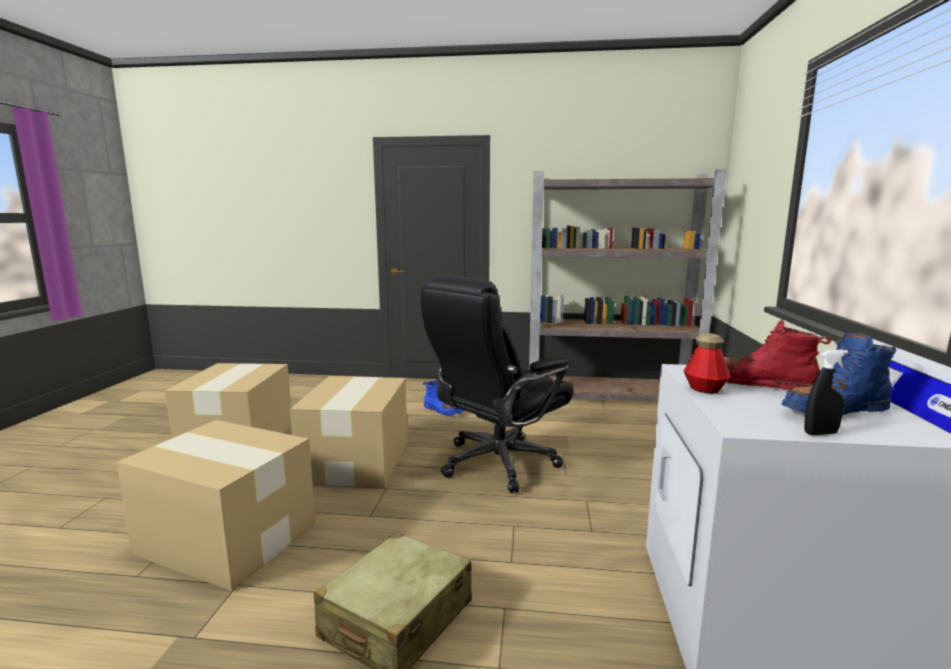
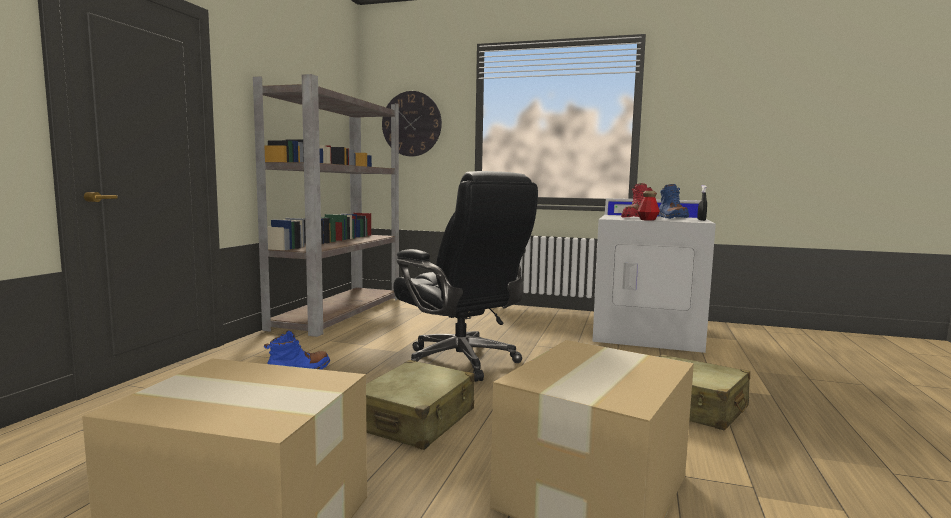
camera: 80 degrees left, 5 degrees down
cardboard box [290,376,408,488] -> beige suitcase [366,360,474,450]
none -> wall clock [382,91,442,156]

